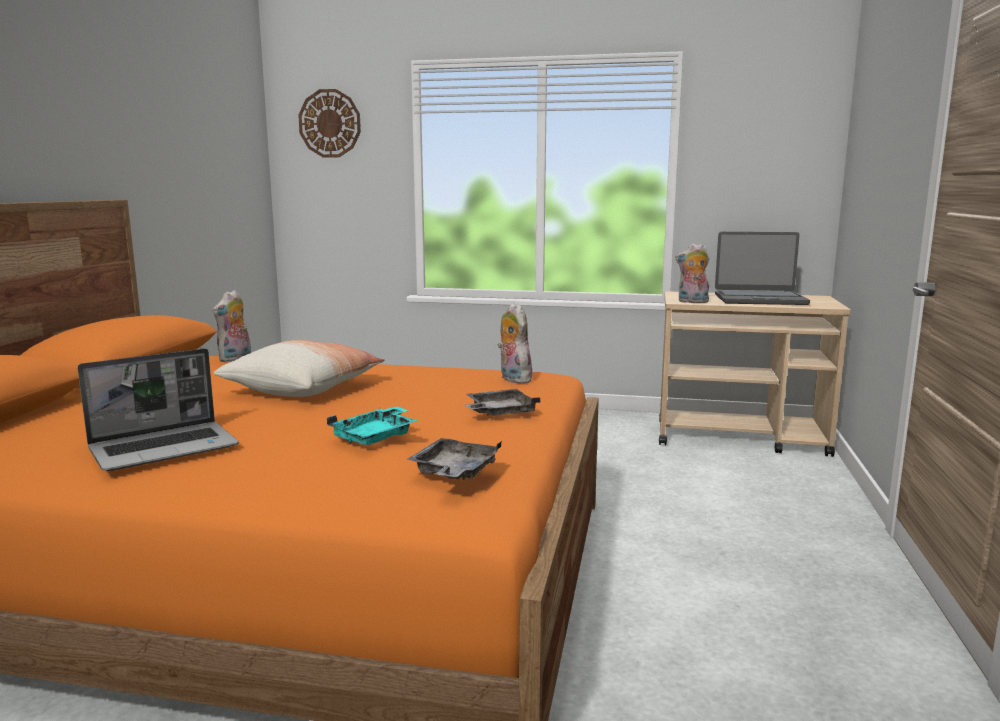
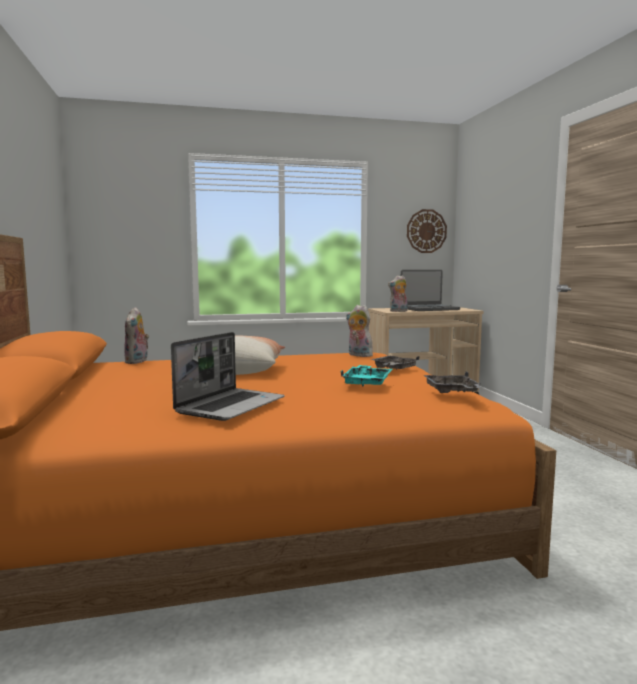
camera: 25 degrees left, 5 degrees down
wall clock [298,89,361,157] -> wall clock moved to [407,209,447,253]

